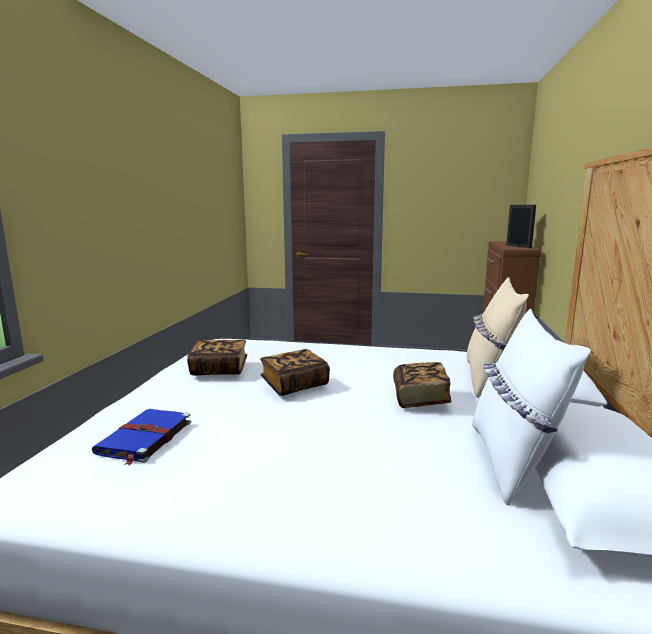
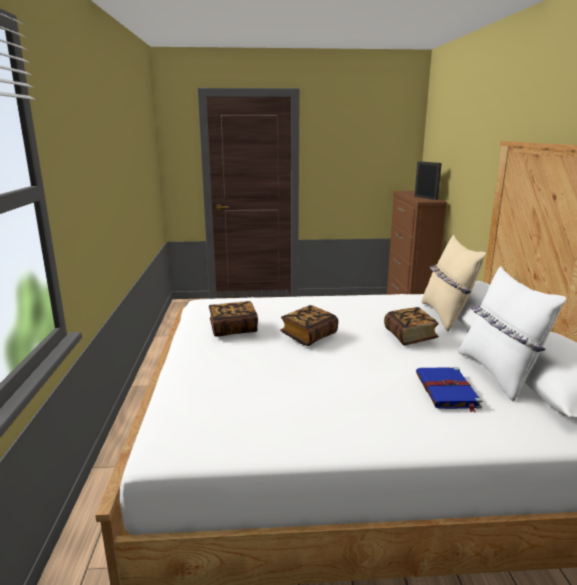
camera: 15 degrees left, 5 degrees up
blue book [92,409,191,466] -> blue book moved to [416,367,483,412]

